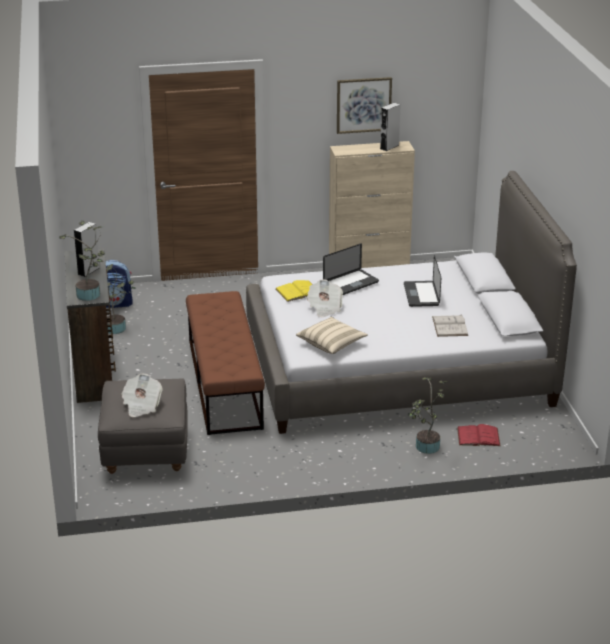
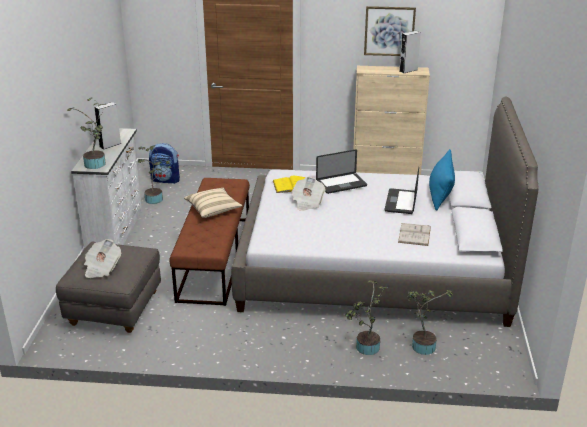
camera: 15 degrees right, 0 degrees up
brown dresser [65,248,116,403] -> white dresser [71,128,142,249]
beige pillow [296,317,368,354] -> beige pillow moved to [184,188,243,218]
red book [457,424,500,446] -> potted plant [407,290,453,355]
none -> blue pillow [429,149,455,210]

